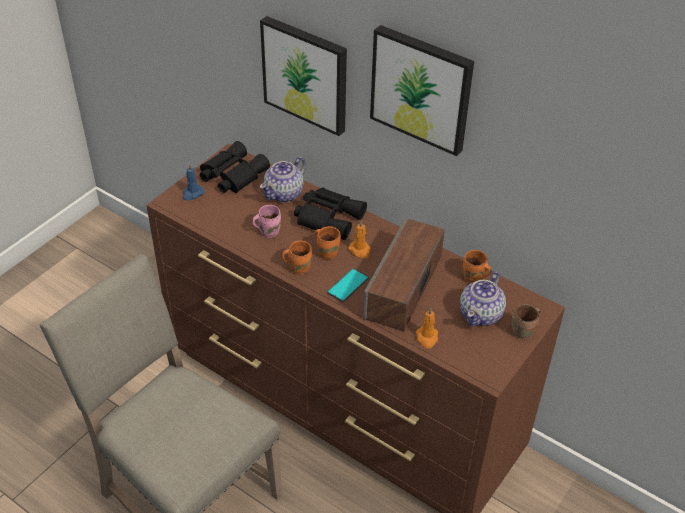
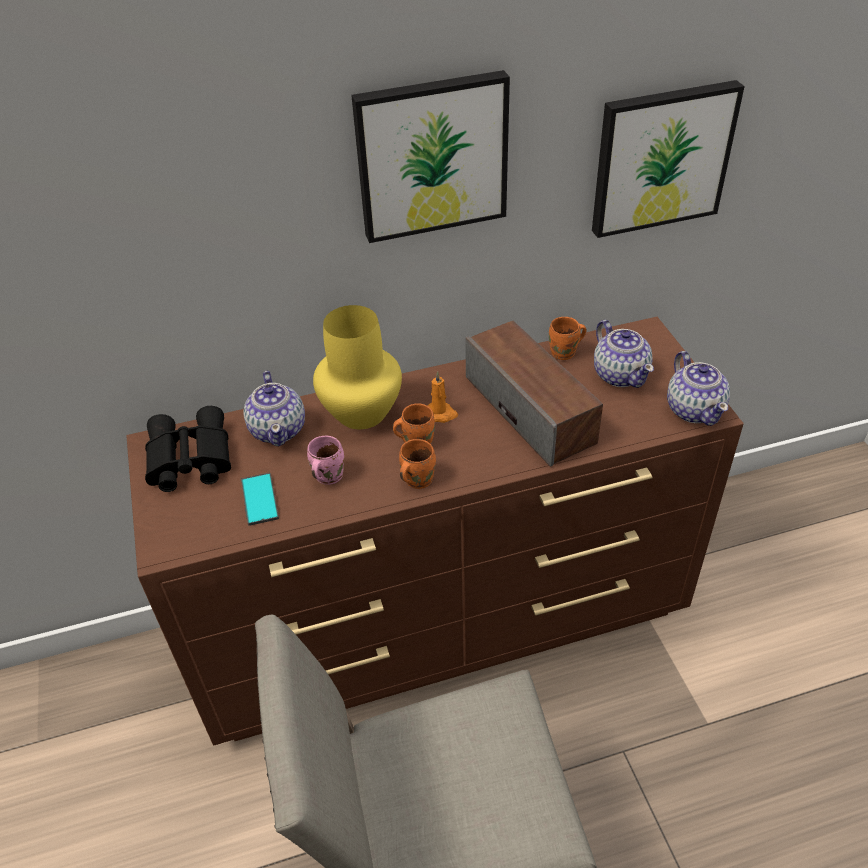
camera: 50 degrees left, 0 degrees up
blue candle [183,163,204,200] -> none
picture [260,16,347,136] -> picture moved to [592,80,745,238]
black binoculars [294,187,367,240] -> yellow vase [313,305,402,429]
phone [327,268,369,302] -> phone moved to [241,473,279,526]
orange candle [416,307,438,349] -> none
brown mug [512,304,541,339] -> none
none -> teapot [667,351,730,426]

